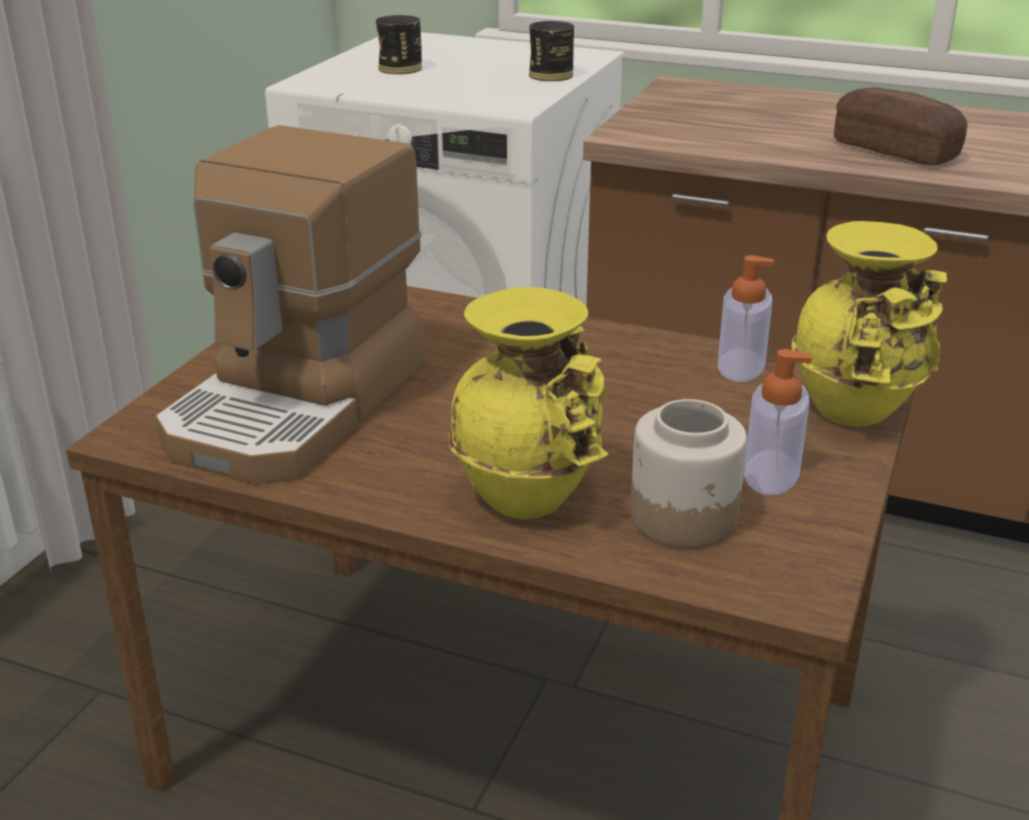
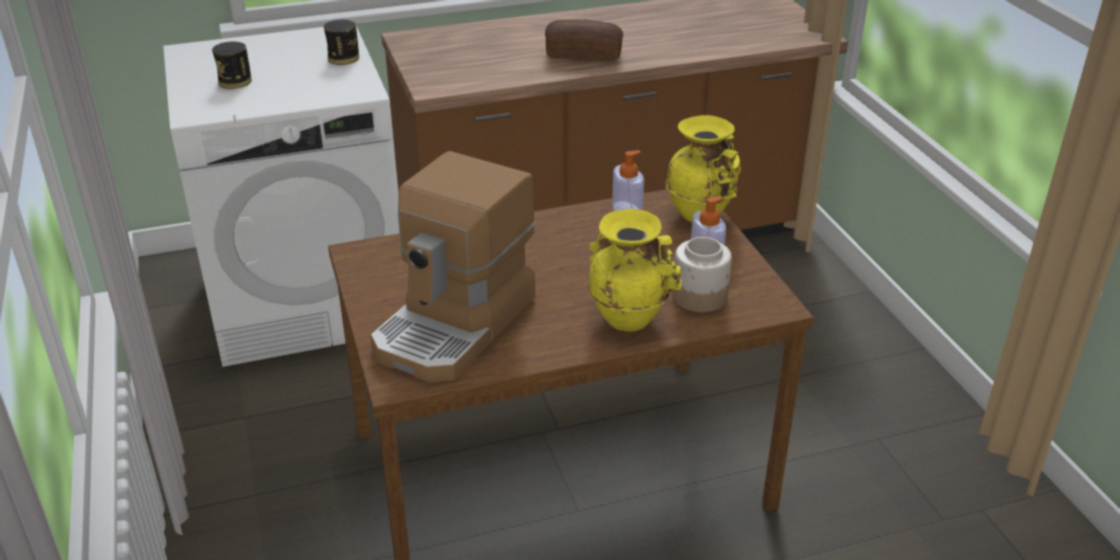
camera: 40 degrees left, 5 degrees up
coffee machine [155,125,425,484] -> coffee machine turned 45 degrees clockwise [370,151,535,382]

